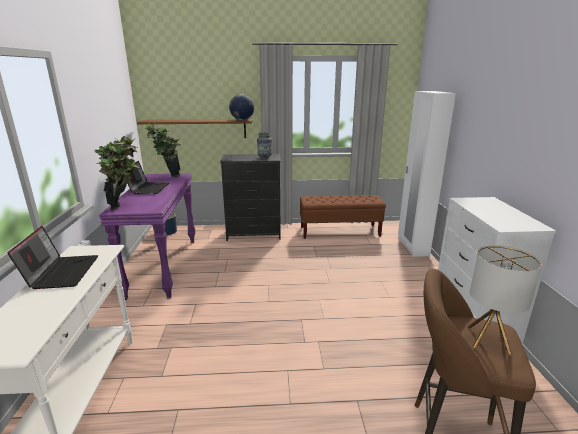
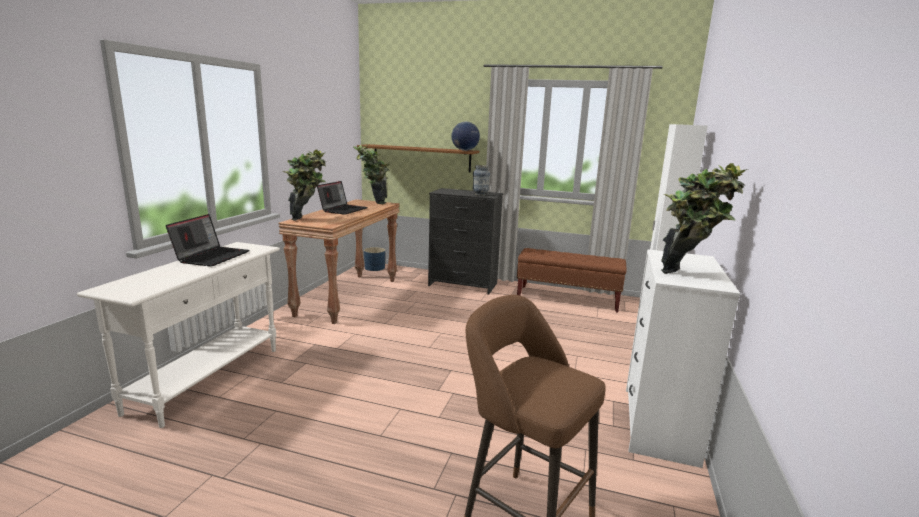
camera: 20 degrees right, 5 degrees down
purple console table [99,173,196,300] -> brown console table [278,199,400,324]
table lamp [467,245,542,355] -> none
none -> potted plant [661,163,748,274]

